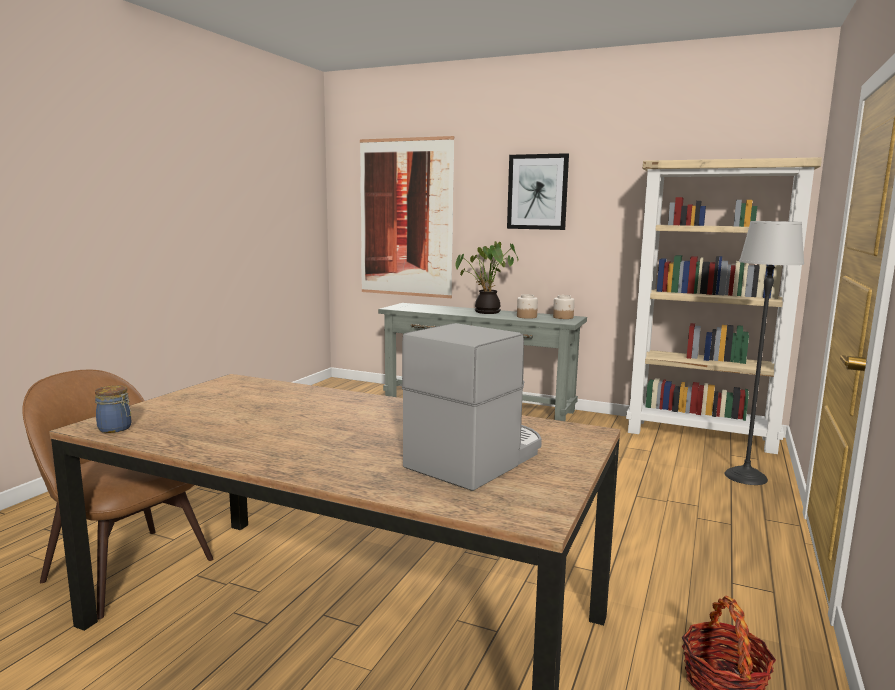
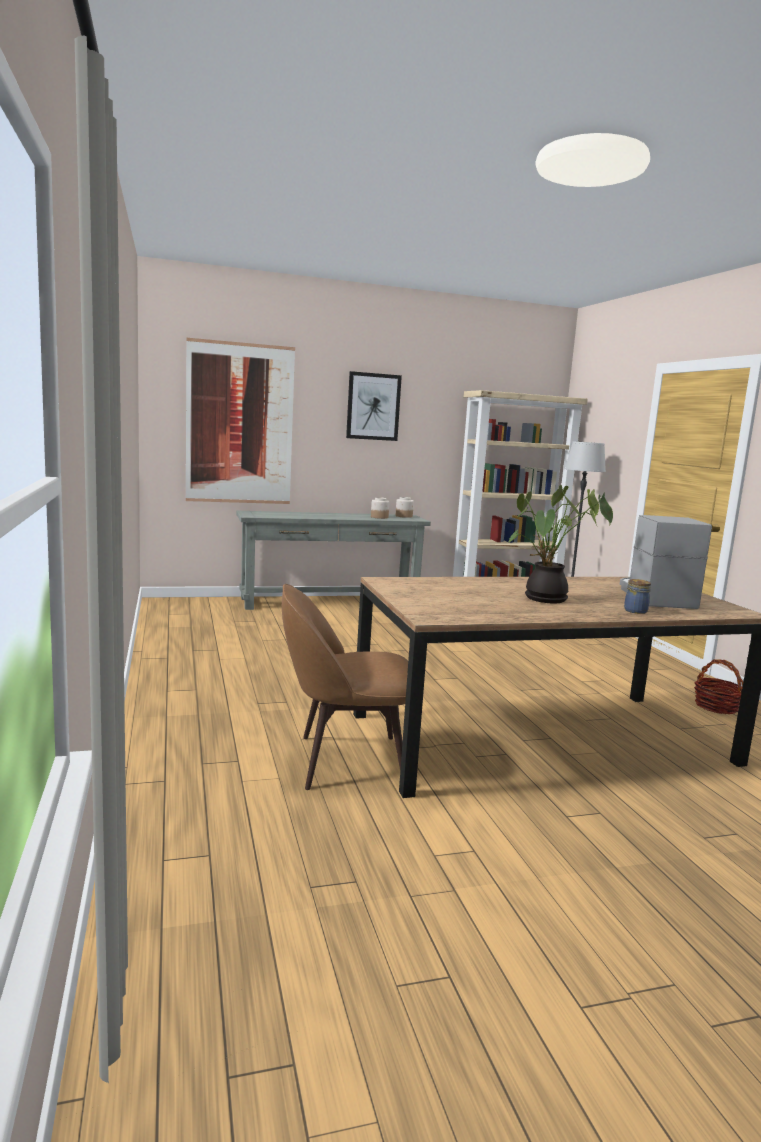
camera: 40 degrees left, 0 degrees up
jar [95,385,131,433] -> jar moved to [624,579,651,614]
potted plant [456,241,518,314] -> potted plant moved to [508,485,613,603]

